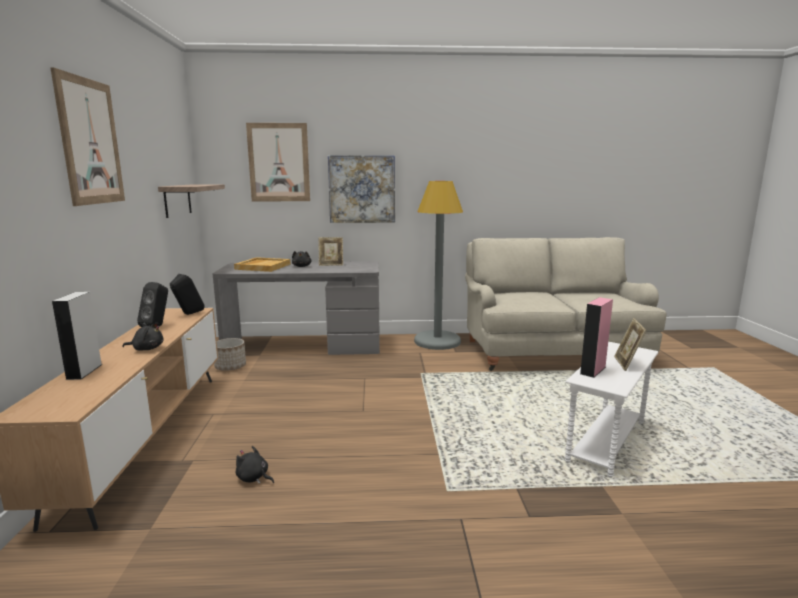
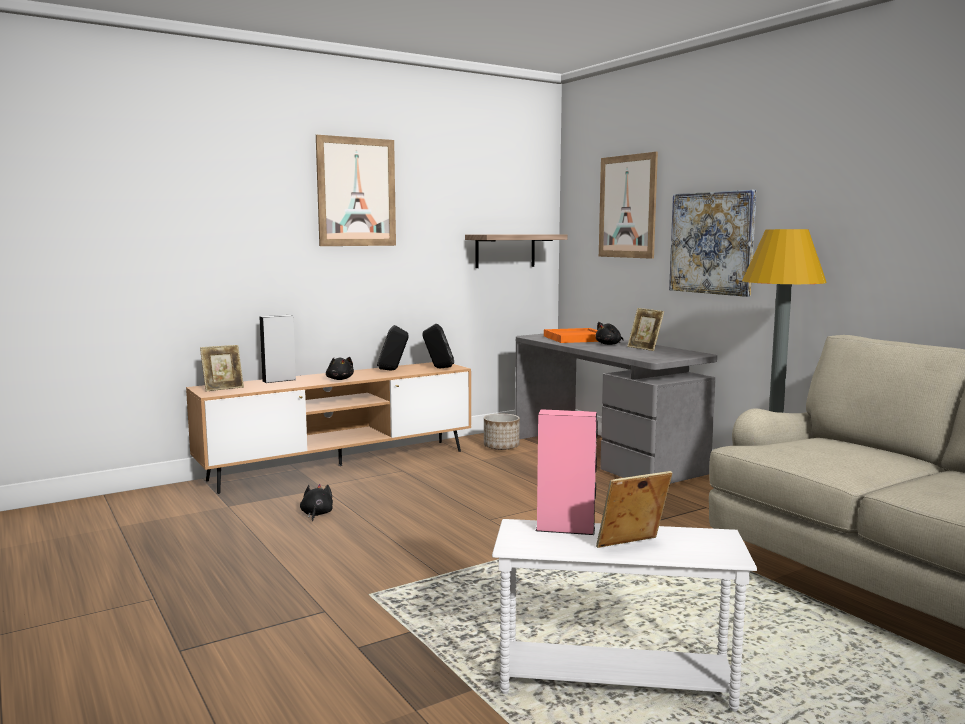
camera: 60 degrees right, 5 degrees down
beige tray [234,257,291,272] -> orange tray [544,328,598,343]
none -> picture frame [200,345,244,392]

